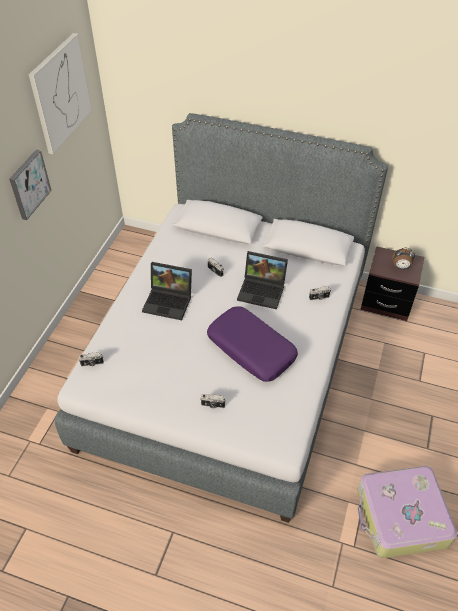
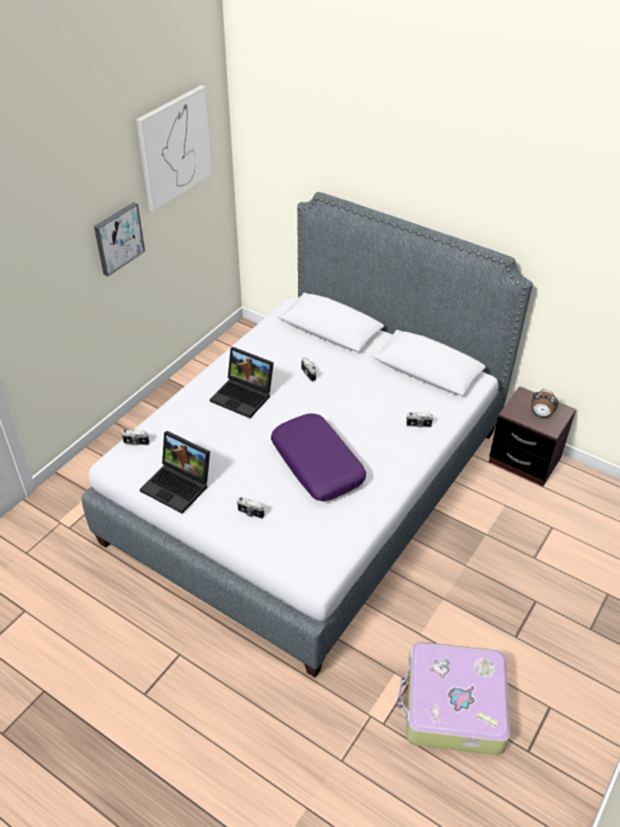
camera: 15 degrees right, 5 degrees down
laptop [237,251,288,309] -> laptop moved to [140,431,210,514]

